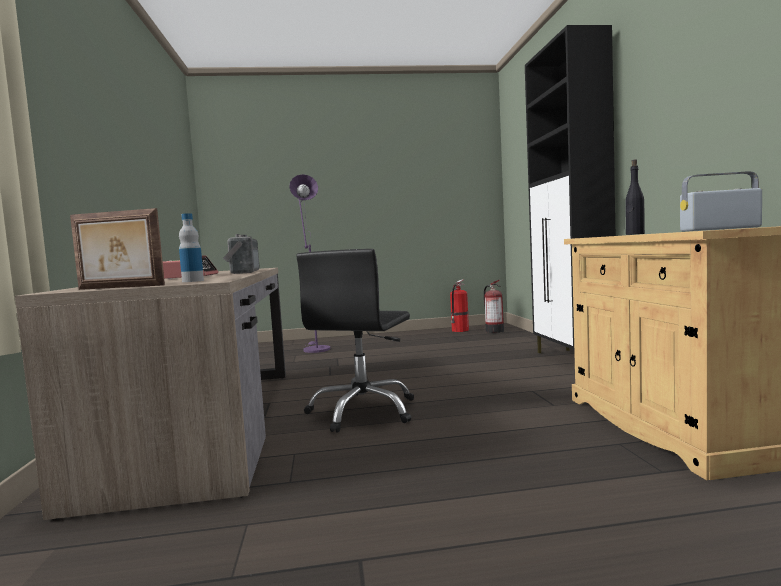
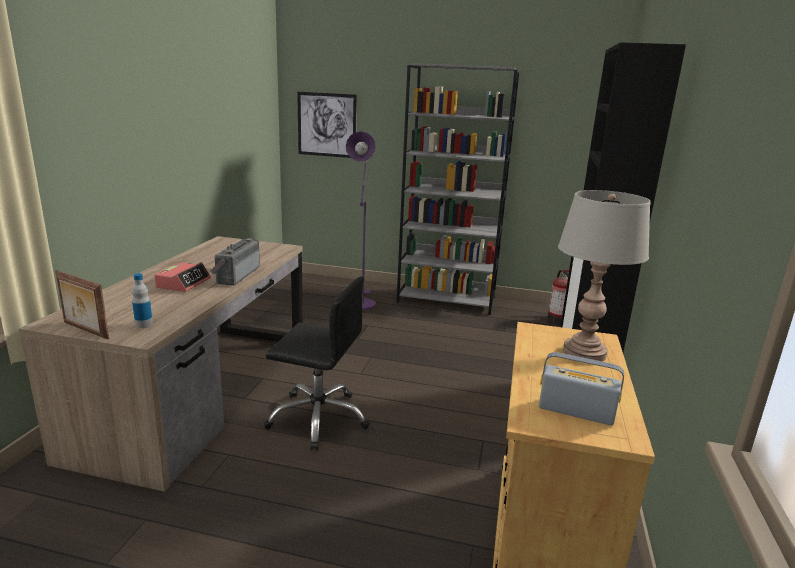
camera: 20 degrees right, 15 degrees up
black office chair [296,249,414,433] -> black office chair turned 120 degrees counterclockwise [264,276,370,450]
fire extinguisher [450,280,469,332] -> none
black bottle [625,159,645,235] -> none
none -> picture [297,92,357,158]
none -> grey bookcase [396,63,520,315]
none -> grey table lamp [558,190,650,362]

